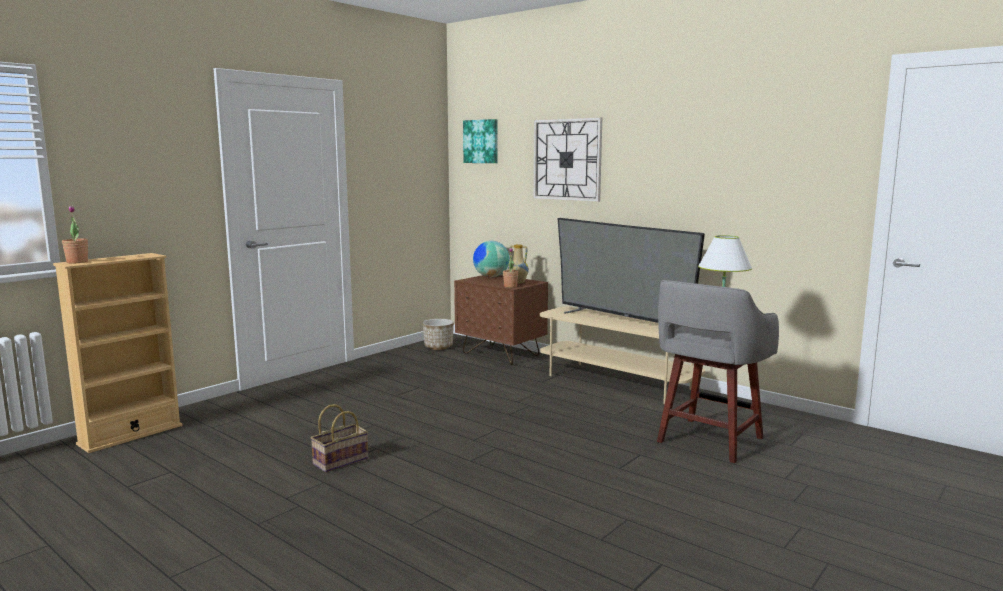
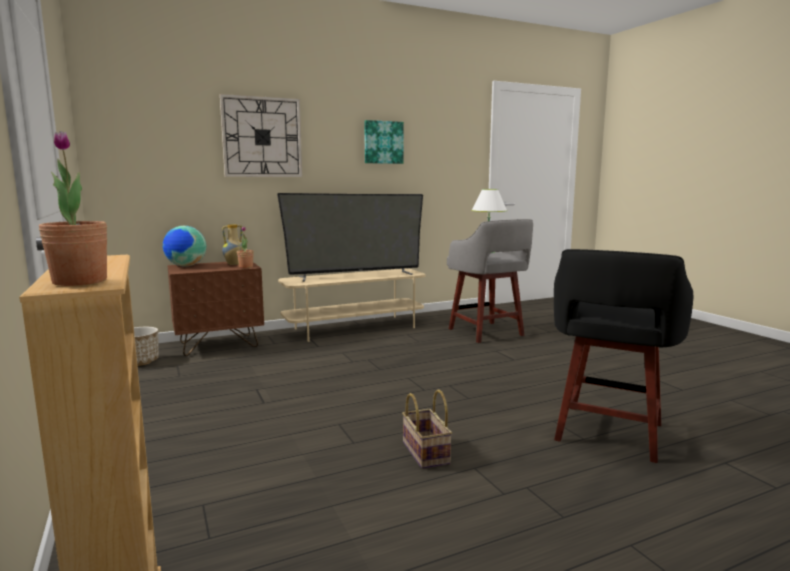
camera: 65 degrees left, 0 degrees up
picture [463,119,497,163] -> picture moved to [364,120,404,164]
none -> black stool [554,249,694,463]

